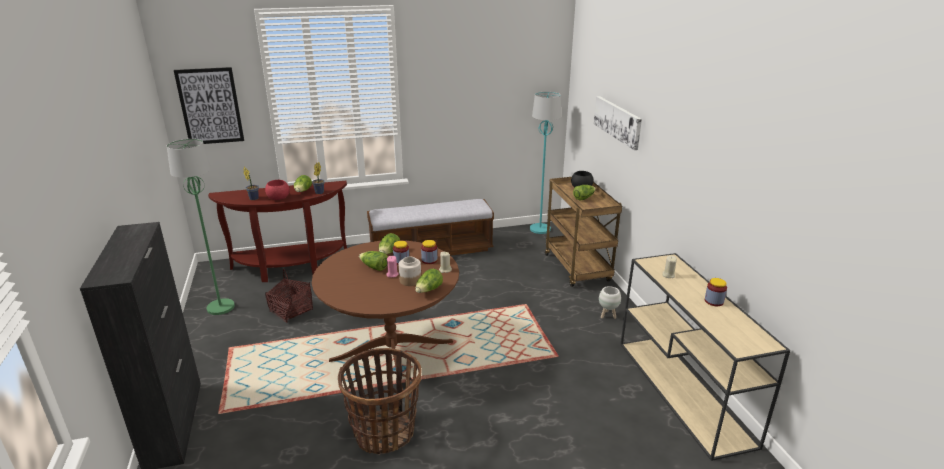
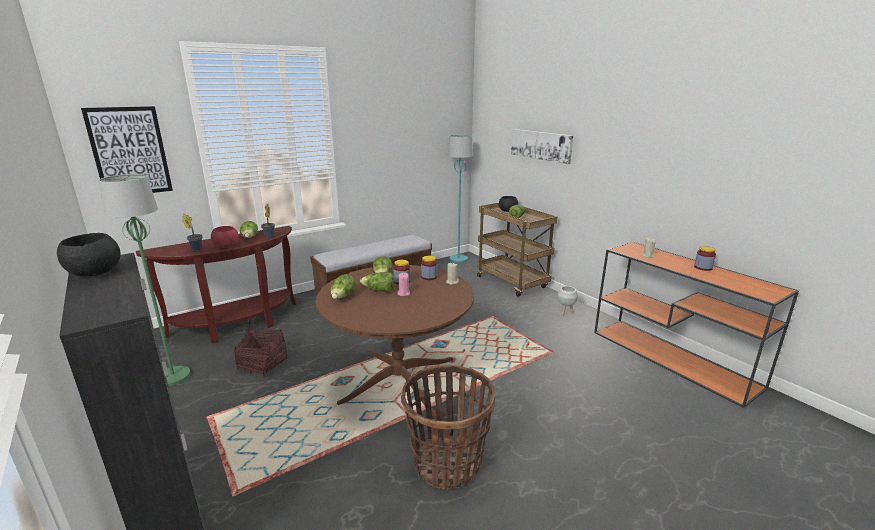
camera: 20 degrees left, 5 degrees down
jar [399,257,421,286] -> none
lettuce [415,269,443,293] -> lettuce moved to [330,274,356,299]
beige console table [620,253,790,461] -> orange console table [594,242,799,408]
none -> black bowl [57,233,121,276]

